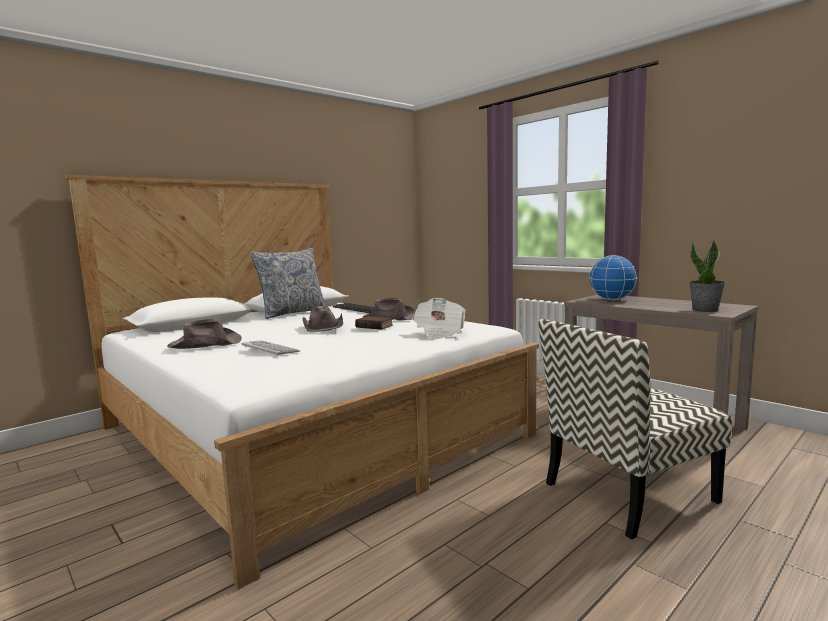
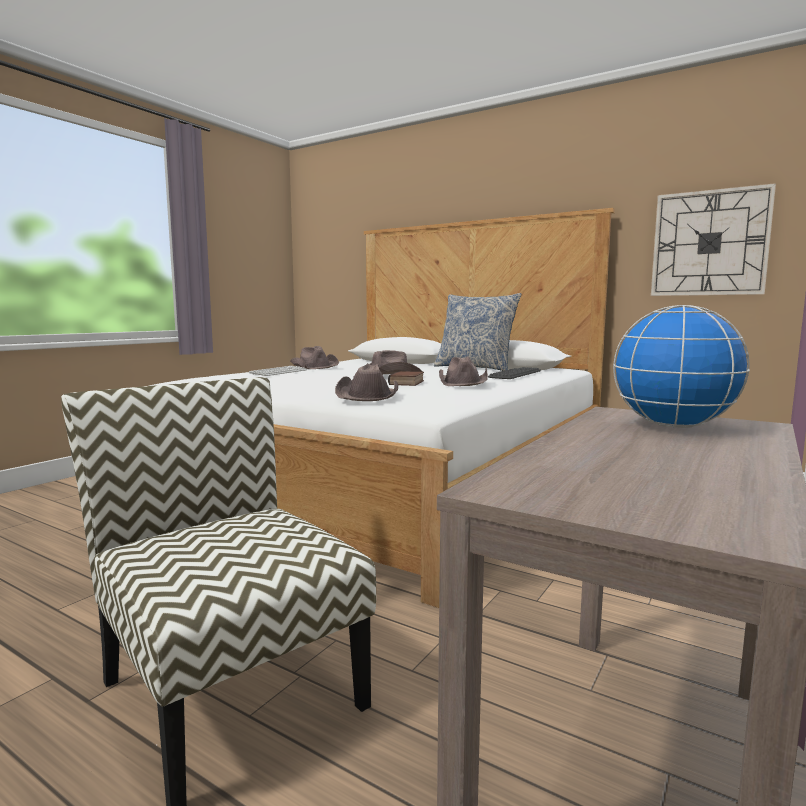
camera: 75 degrees right, 0 degrees up
newspaper [412,298,466,339] -> brown hat [335,363,398,401]
potted plant [689,240,726,312] -> none
none -> wall clock [651,183,776,296]

